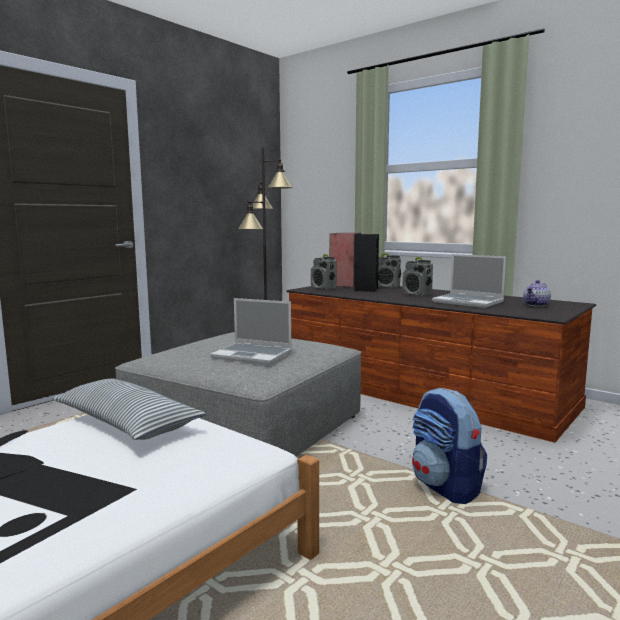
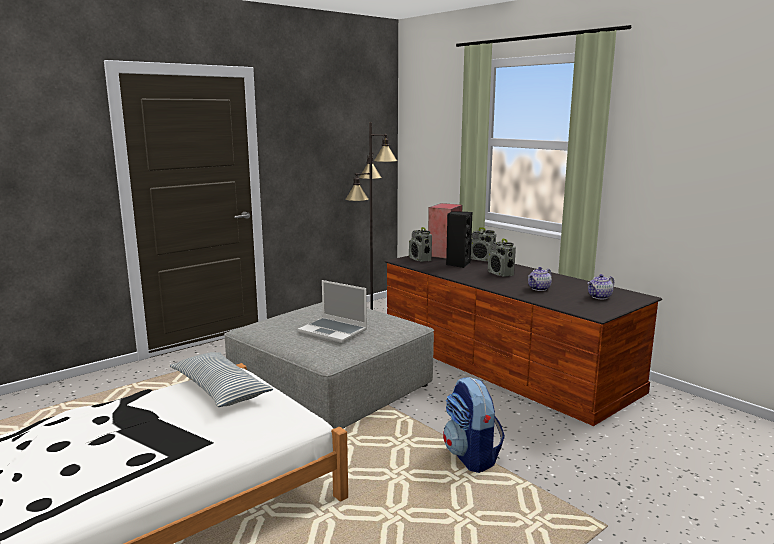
camera: 10 degrees right, 5 degrees up
laptop [432,254,506,308] -> teapot [528,267,552,291]

